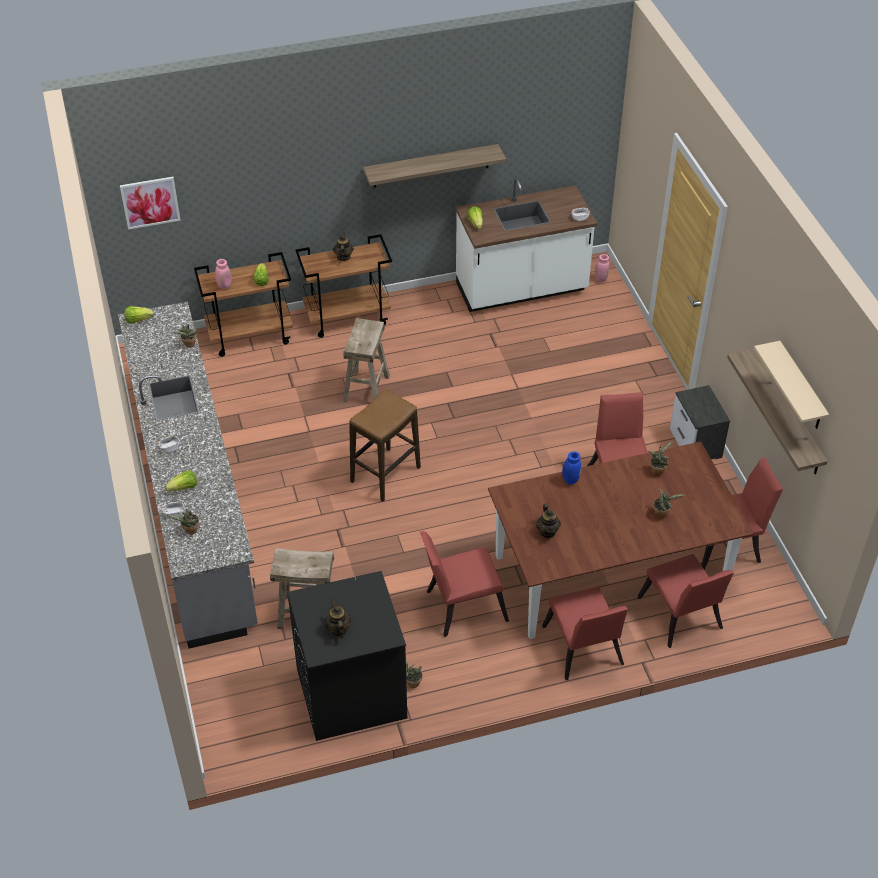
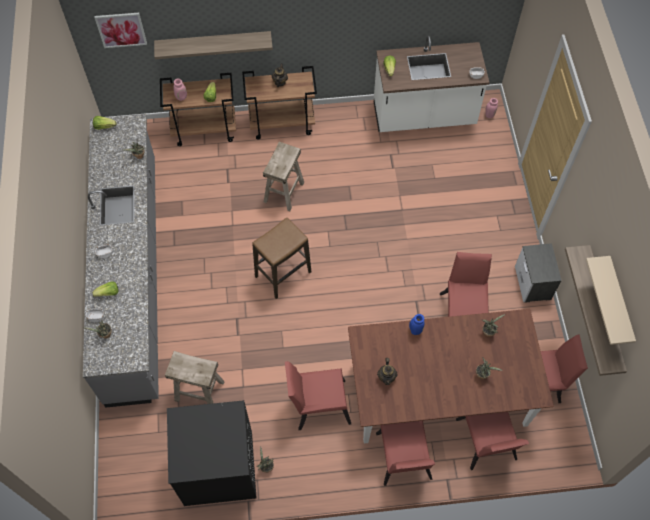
camera: 10 degrees right, 15 degrees up
teapot [324,599,351,638] -> none
shelf [363,144,506,188] -> shelf moved to [154,31,273,59]

